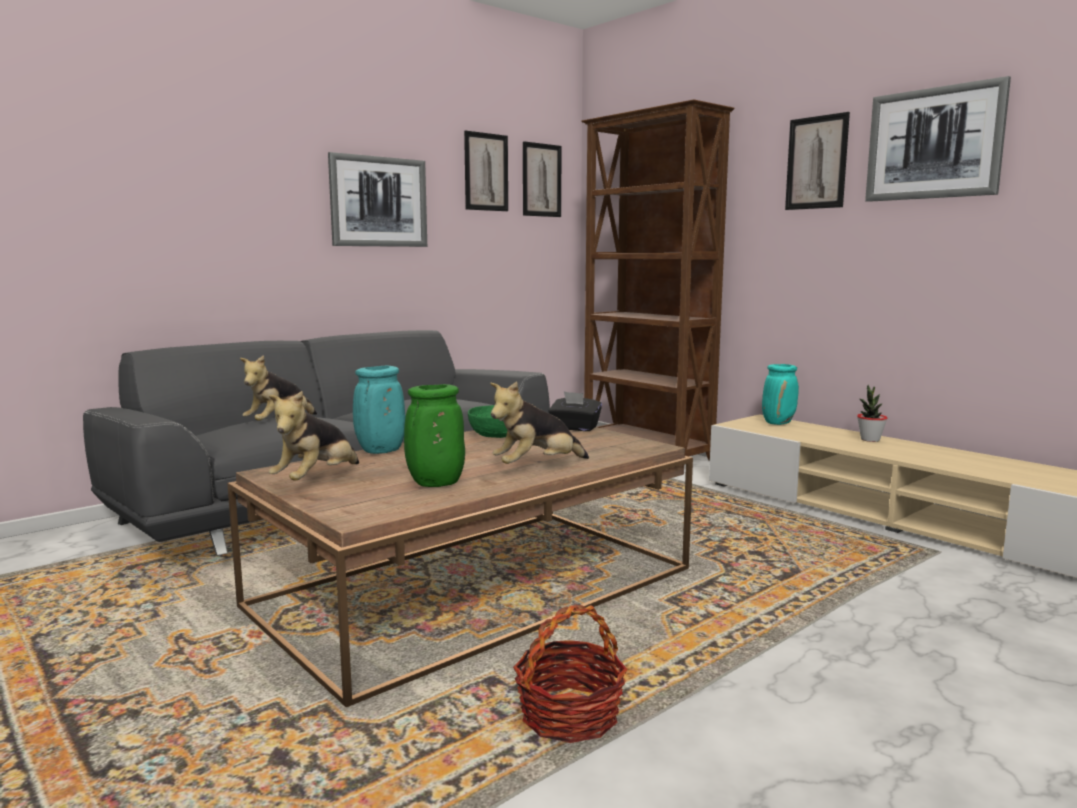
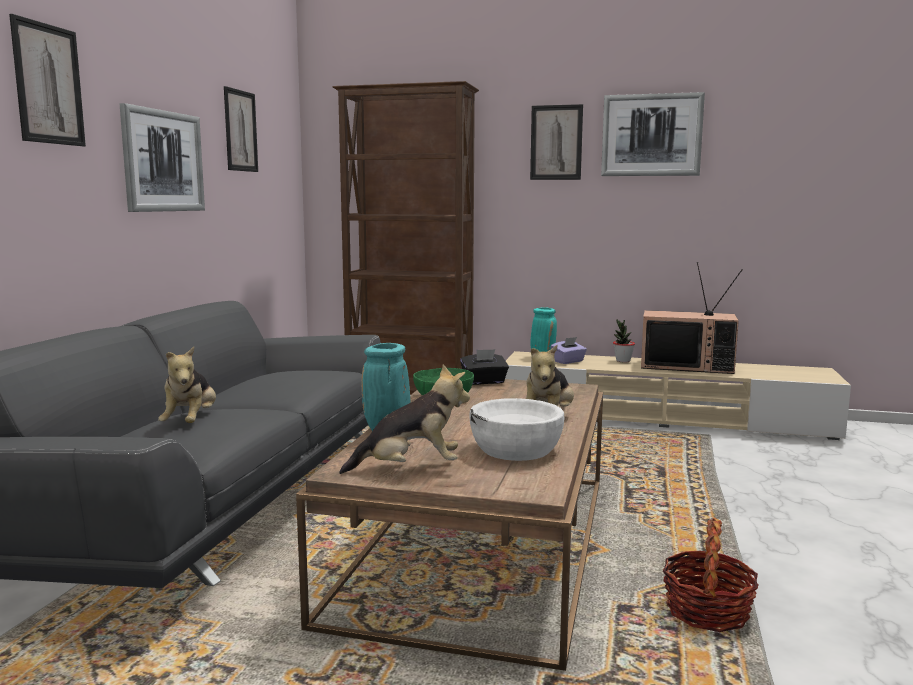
camera: 35 degrees left, 0 degrees up
plush toy [269,391,359,481] -> plush toy turned 90 degrees counterclockwise [339,365,470,474]
green vase [404,384,465,487] -> white bowl [469,398,564,461]
picture [523,141,562,217] -> picture moved to [9,14,86,146]
none -> purple tissue box [551,337,587,364]
none -> television [641,262,743,374]

